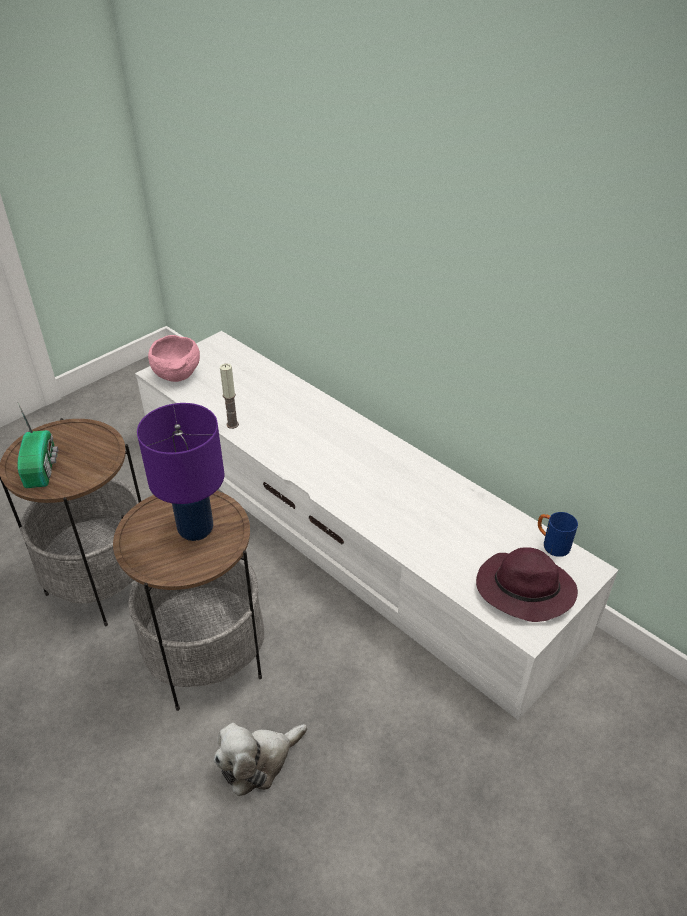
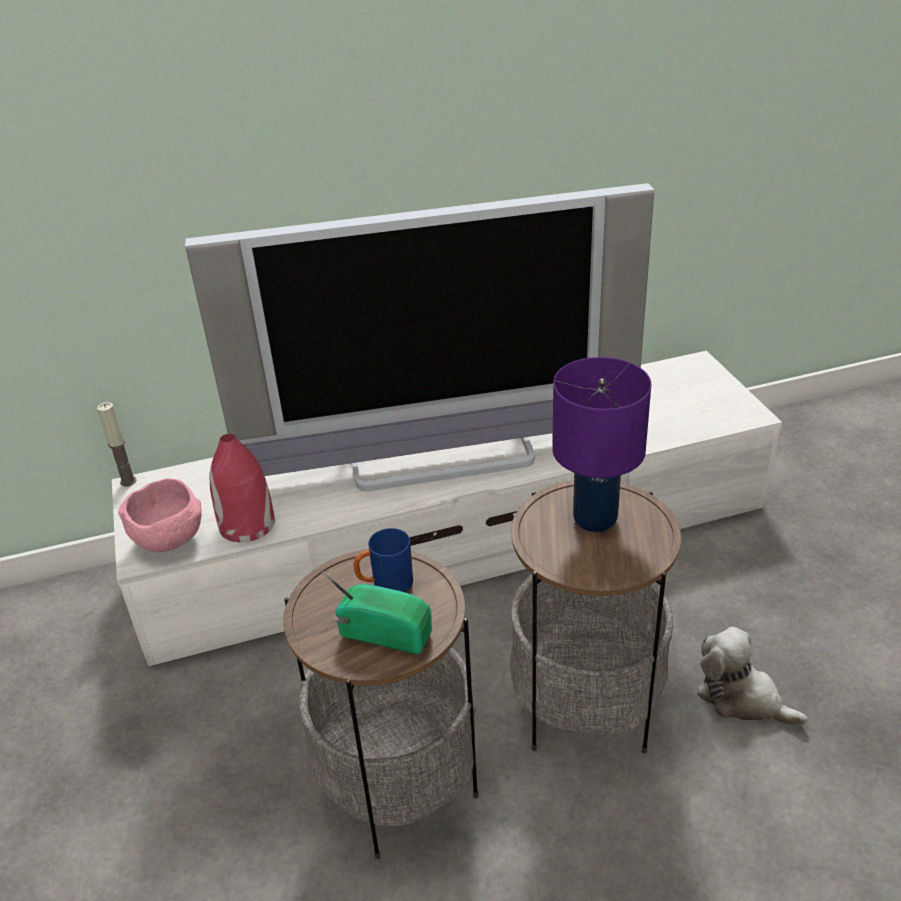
camera: 60 degrees left, 5 degrees down
plush toy [214,722,307,796] -> plush toy turned 135 degrees clockwise [697,627,808,726]
candle [220,363,239,429] -> candle moved to [97,402,137,486]
purple hat [476,547,578,622] -> none
blue mug [538,512,578,557] -> blue mug moved to [354,528,413,592]
none -> television [185,183,655,492]
none -> red vase [209,434,275,542]

